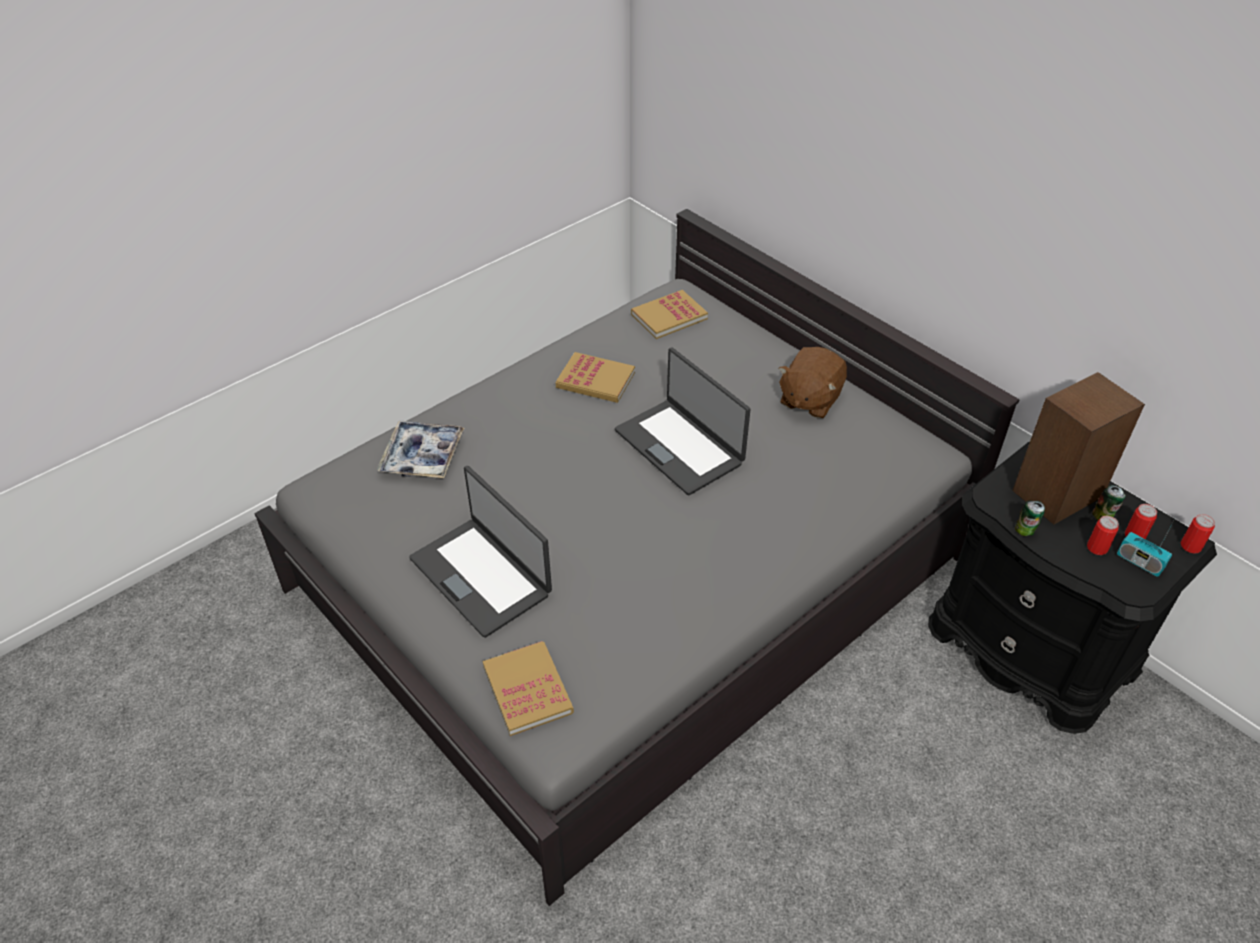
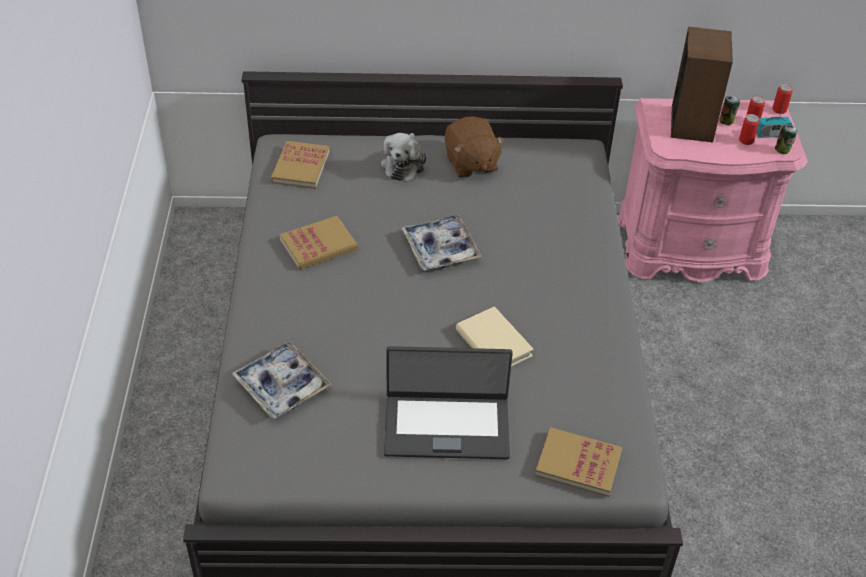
camera: 50 degrees left, 0 degrees up
laptop [615,348,751,496] -> tray [401,215,482,271]
black nightstand [928,442,1217,734] -> pink nightstand [617,98,808,282]
can [1015,501,1045,536] -> can moved to [775,125,797,154]
none -> plush toy [381,133,427,182]
none -> beige book [456,306,534,367]

